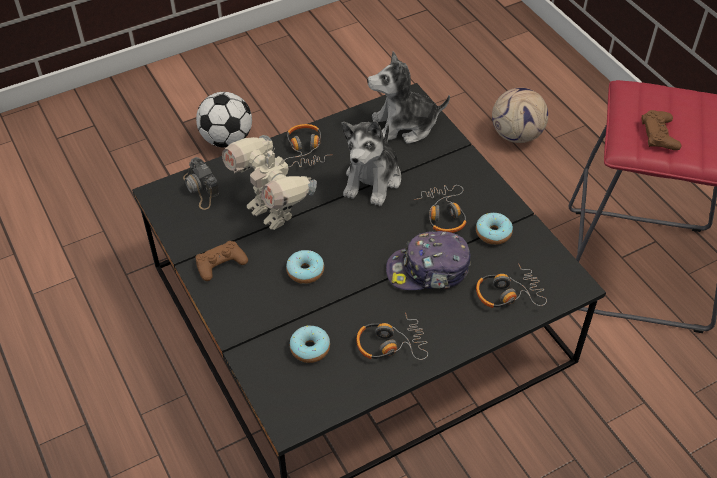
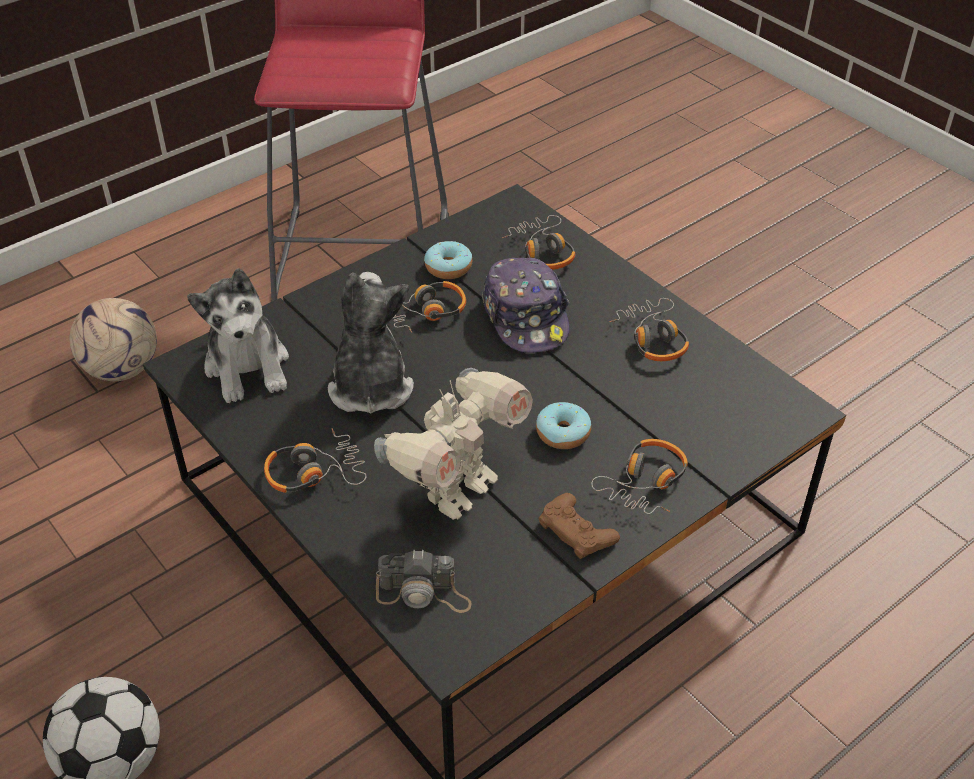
camera: 100 degrees left, 5 degrees down
camera [183,157,219,210] -> camera turned 45 degrees clockwise [376,550,472,613]
donut [290,326,330,363] -> none
plush toy [341,121,401,206] -> plush toy turned 105 degrees counterclockwise [328,272,414,413]
brown game controller [641,110,682,150] -> none
none -> headphones [591,439,688,514]

